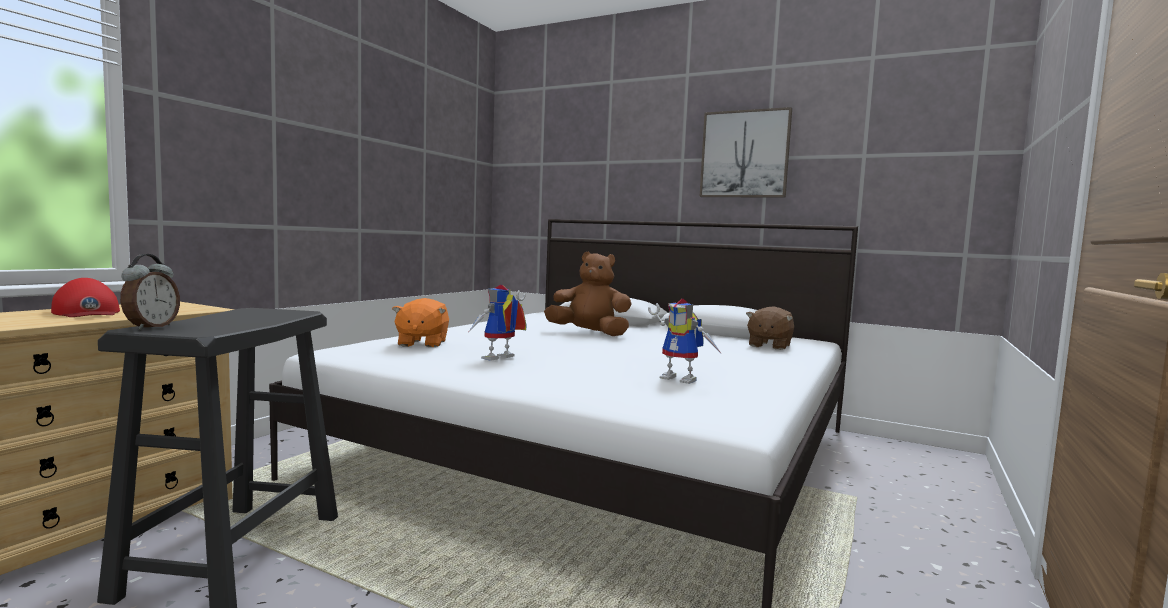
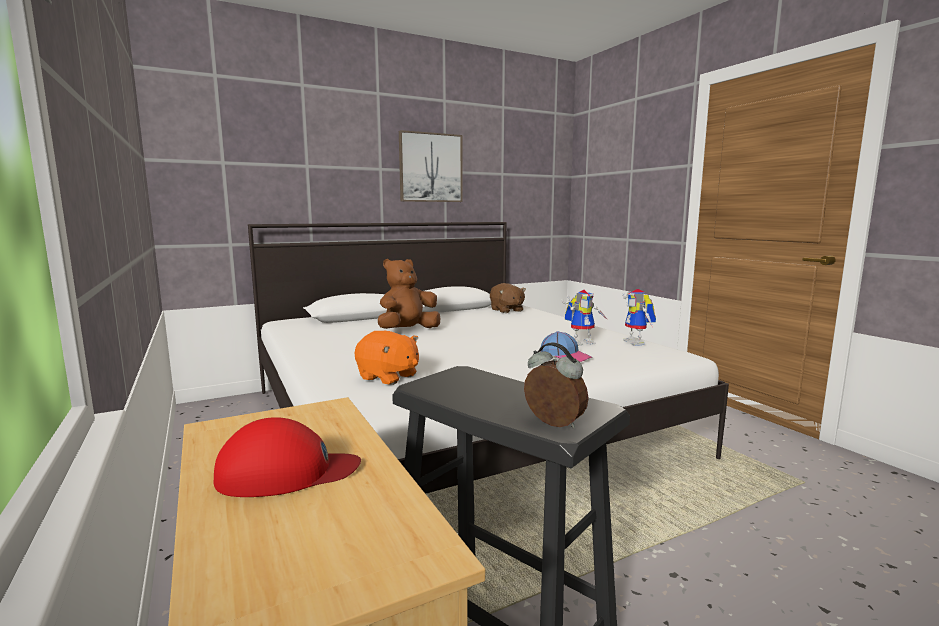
camera: 55 degrees left, 5 degrees up
toy robot [469,285,526,361] -> toy robot moved to [622,289,656,346]
none -> cap [541,331,592,362]

